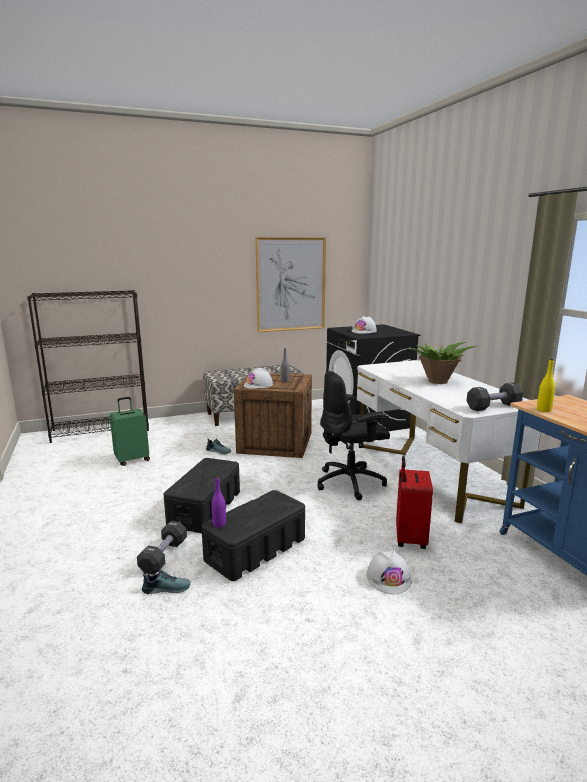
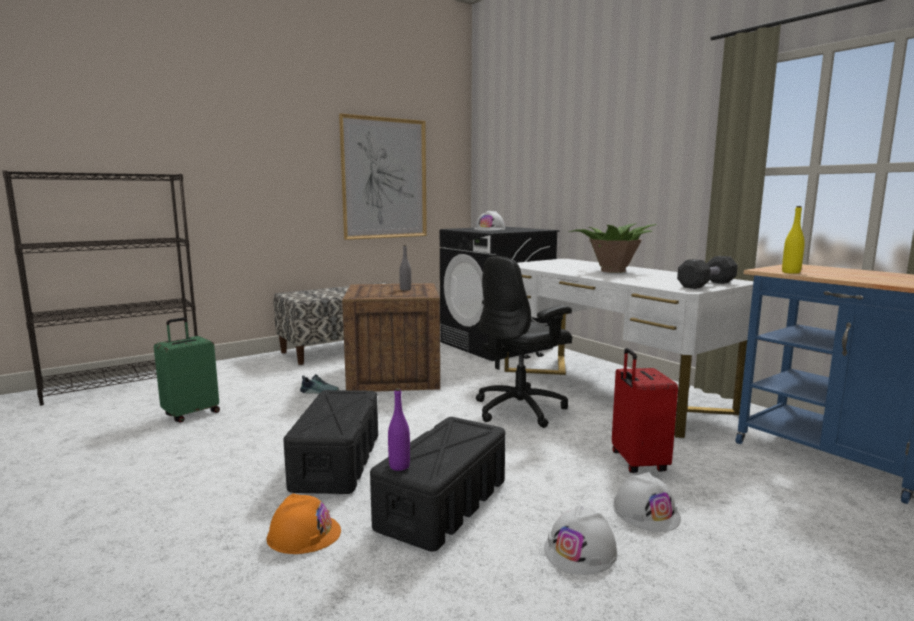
camera: 15 degrees left, 5 degrees down
black dumbbell [137,520,187,575] -> orange hard hat [267,494,341,554]
shoe [142,570,191,594] -> none
white hard hat [244,368,273,389] -> white hard hat moved to [544,505,618,575]

